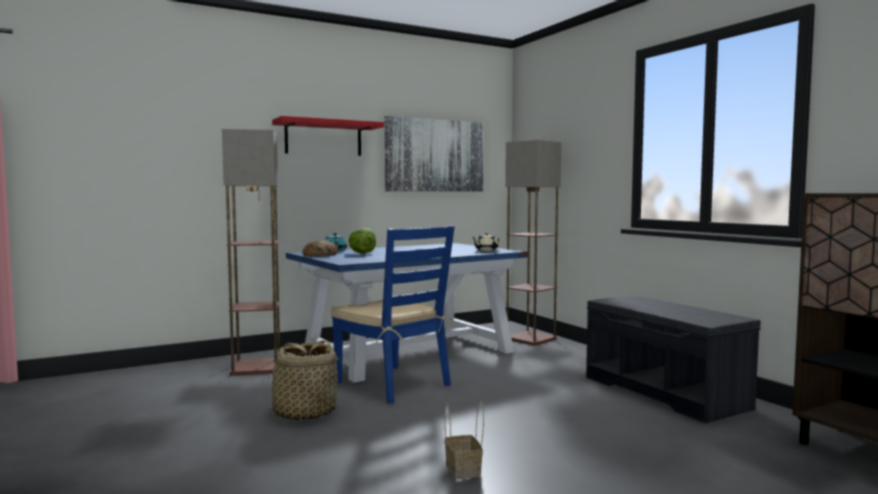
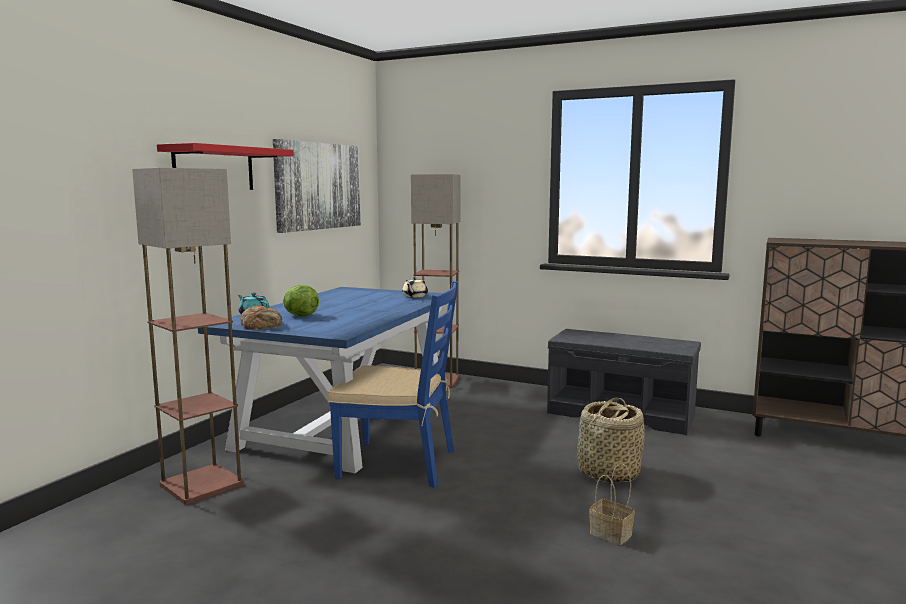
camera: 35 degrees left, 5 degrees up
basket [258,340,347,421] -> basket moved to [577,398,645,482]

